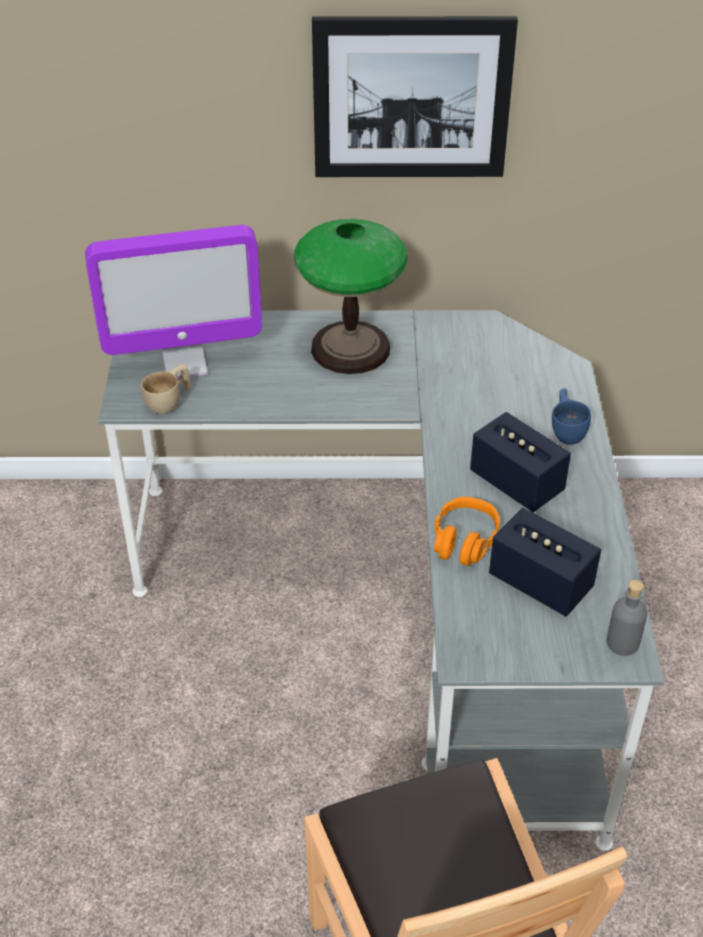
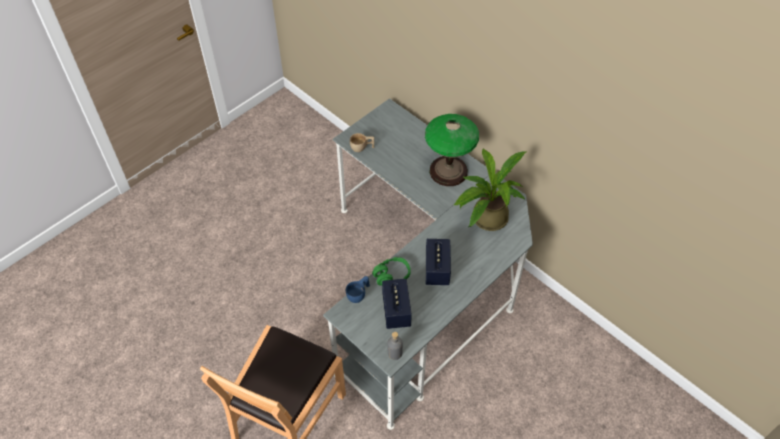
camera: 45 degrees right, 10 degrees up
monitor [85,225,262,379] -> none
picture [312,16,518,177] -> none
orange headphones [434,497,500,566] -> green headphones [372,257,411,286]
blue cup [552,389,591,445] -> blue cup moved to [346,276,370,303]
none -> potted plant [454,149,526,231]

